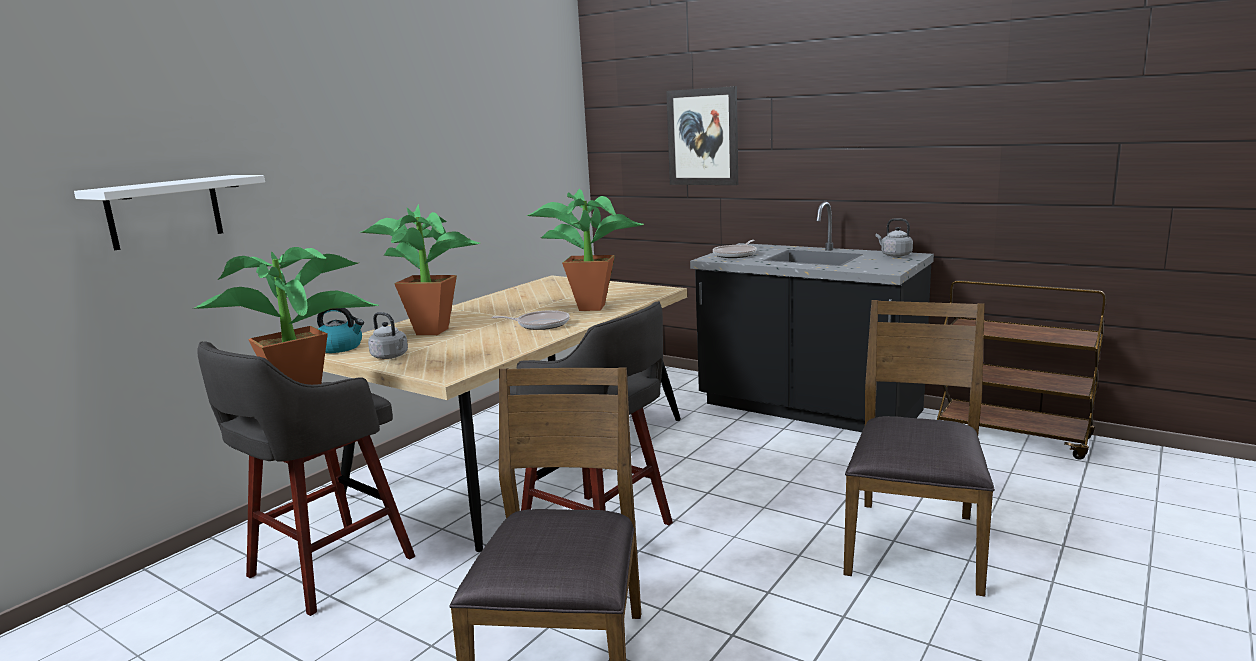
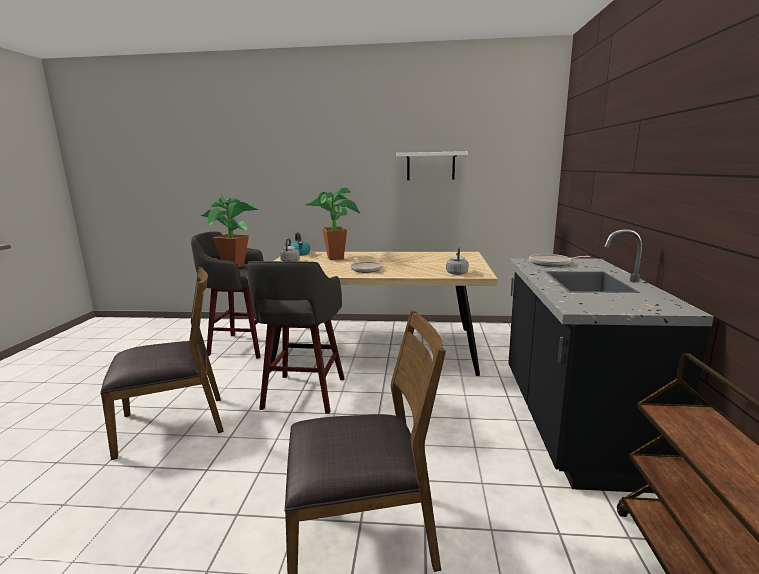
camera: 60 degrees right, 0 degrees up
white shelf [74,175,265,250] -> white shelf moved to [396,151,468,180]
potted plant [526,189,644,311] -> none
picture [666,86,738,185] -> none
grey kettle [876,218,913,257] -> grey kettle moved to [446,246,469,275]

